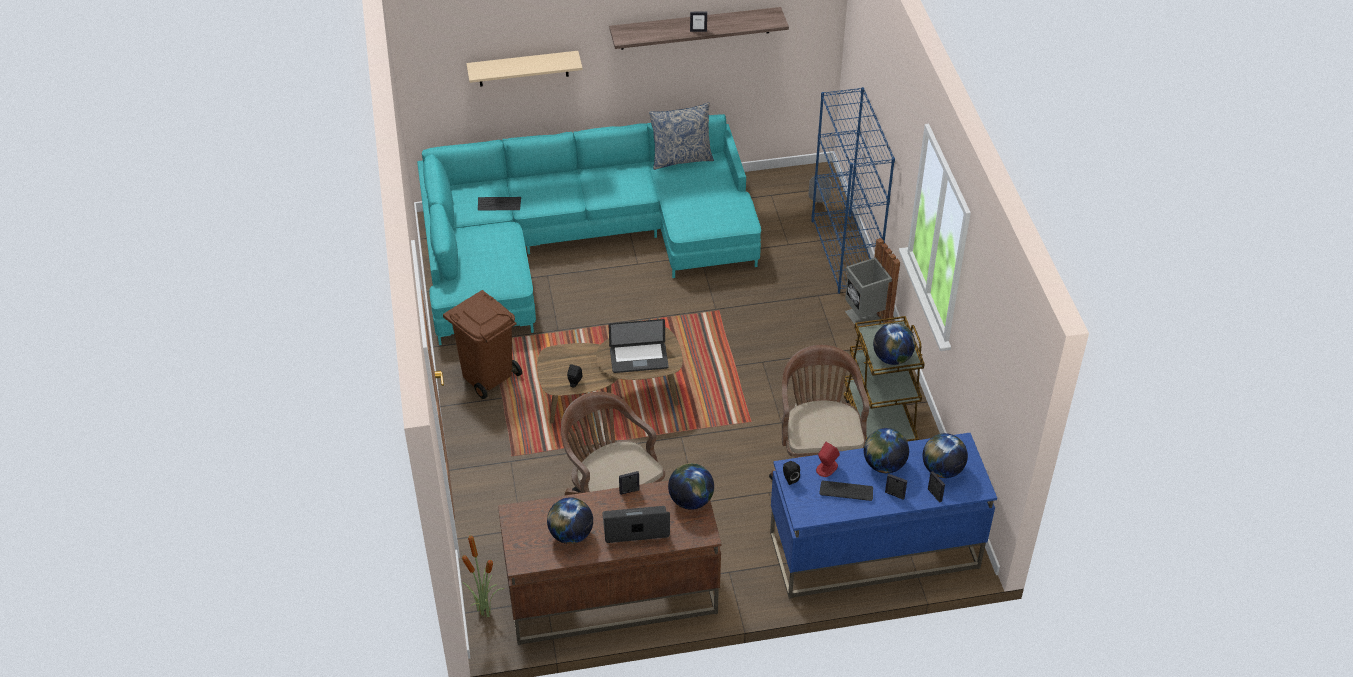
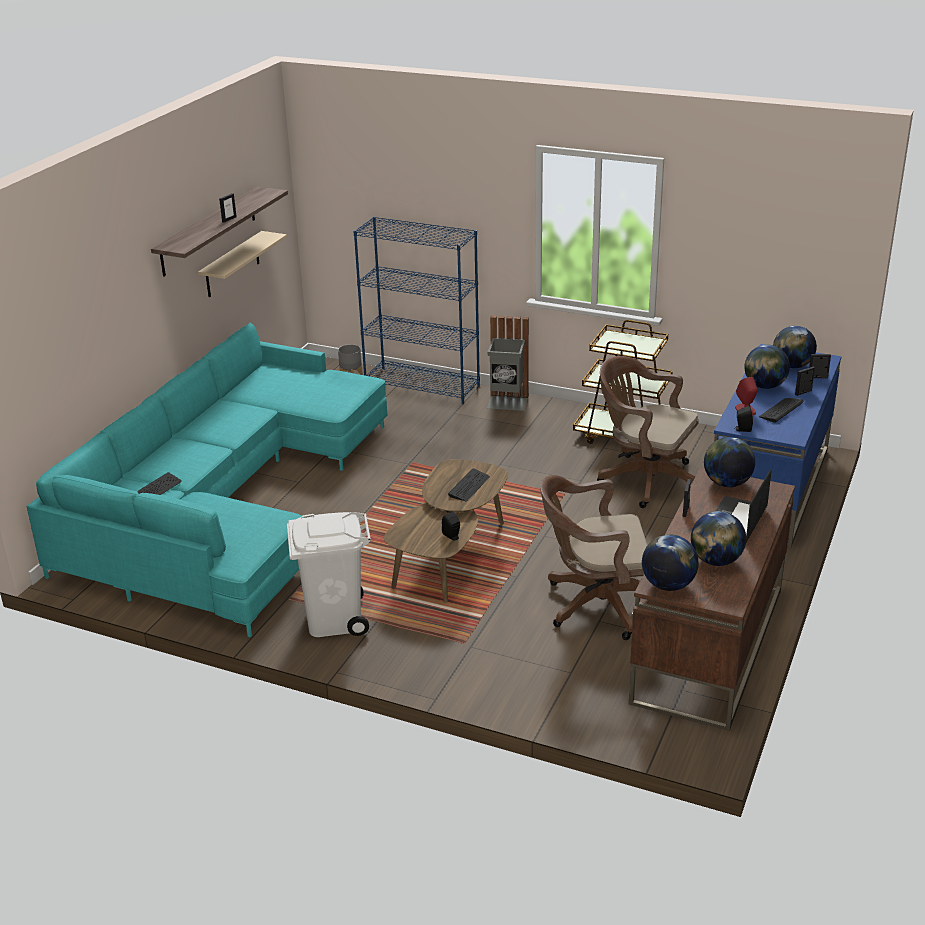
camera: 55 degrees left, 15 degrees down
brown trash can [443,290,522,399] -> white trash can [287,512,371,637]
potted plant [462,532,504,617] -> none
beige shelf [466,51,583,87] -> beige shelf moved to [198,231,287,297]
laptop [609,319,669,373] -> keyboard [448,468,490,501]
pillow [649,102,714,170] -> none
globe [873,323,915,365] -> globe moved to [642,534,699,591]

